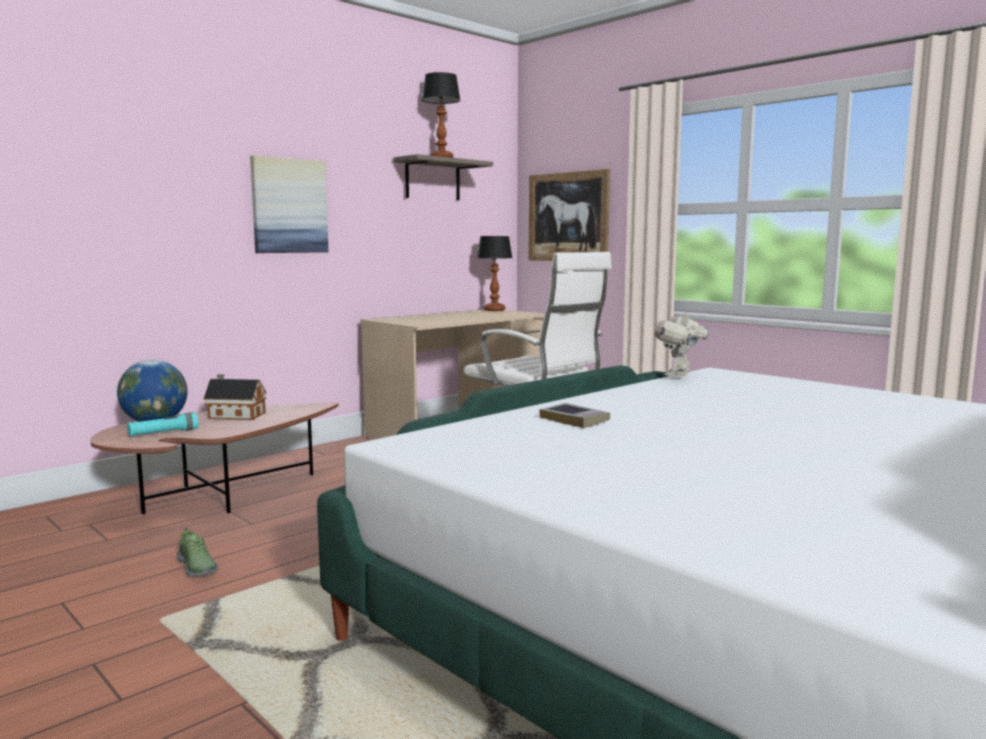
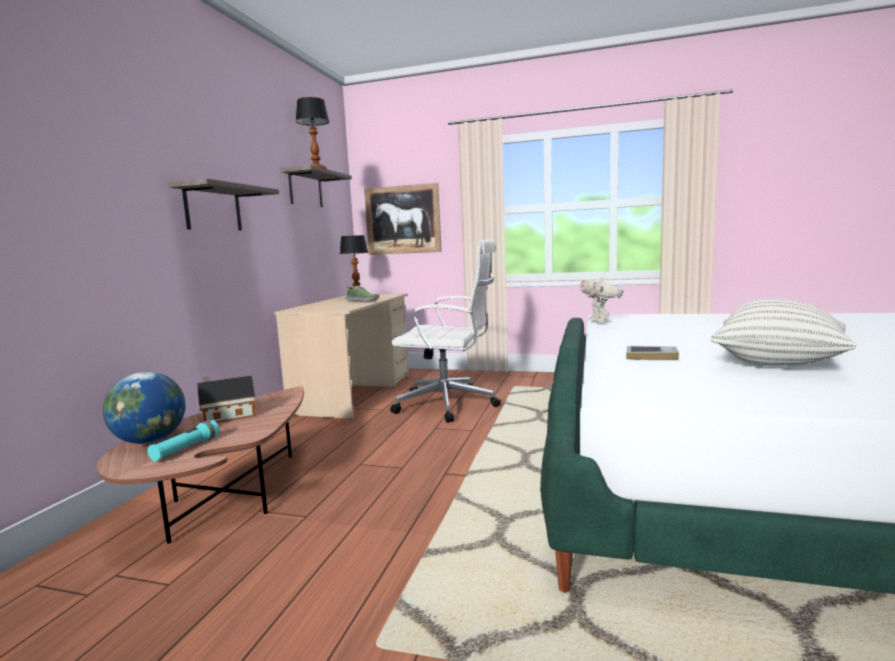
camera: 30 degrees left, 0 degrees up
shoe [177,527,218,576] -> shoe moved to [346,285,379,301]
picture [250,155,329,253] -> shelf [168,178,279,230]
none -> pillow [711,298,857,366]

